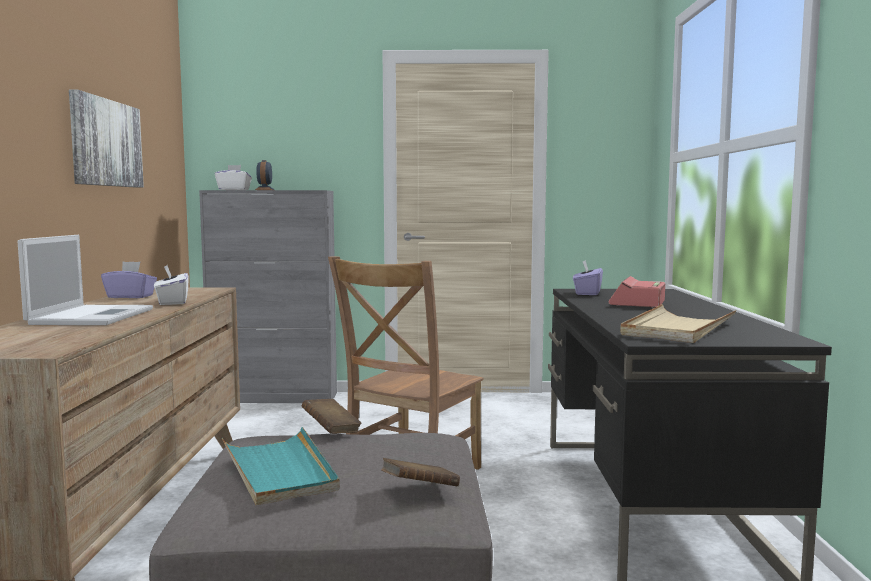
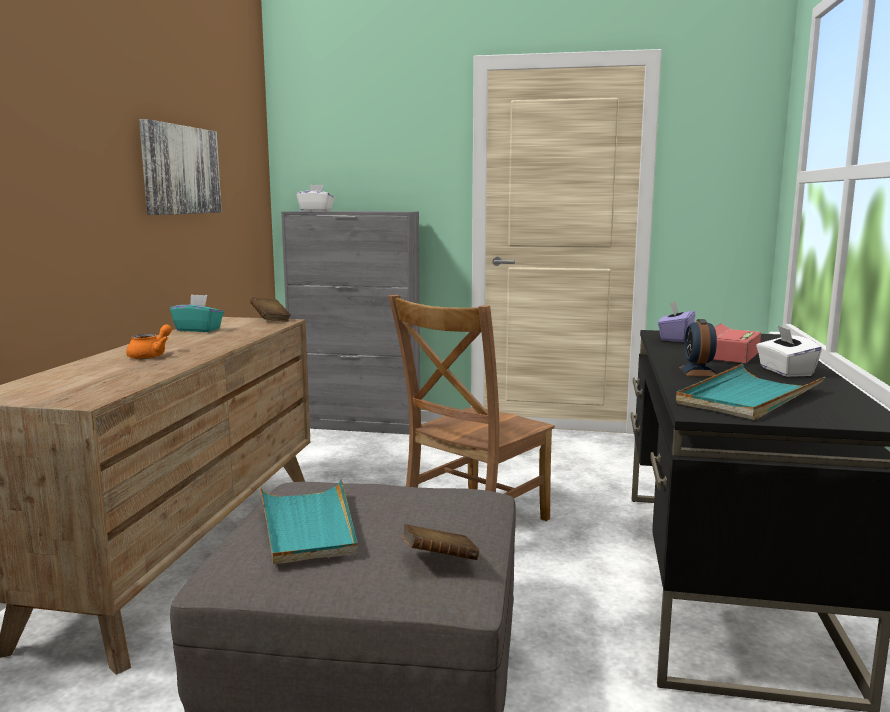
camera: 10 degrees right, 5 degrees up
laptop [17,235,153,325] -> orange teapot [126,324,172,359]
purple tissue box [101,261,157,298] -> turquoise tissue box [170,294,224,332]
white tissue box [154,265,189,305] -> white tissue box moved to [756,326,822,377]
alarm clock [255,160,274,190] -> alarm clock moved to [679,319,717,377]
brown book [302,399,362,434] -> brown book moved to [250,298,291,322]
beige tray [620,304,737,343] -> turquoise tray [676,364,825,420]

